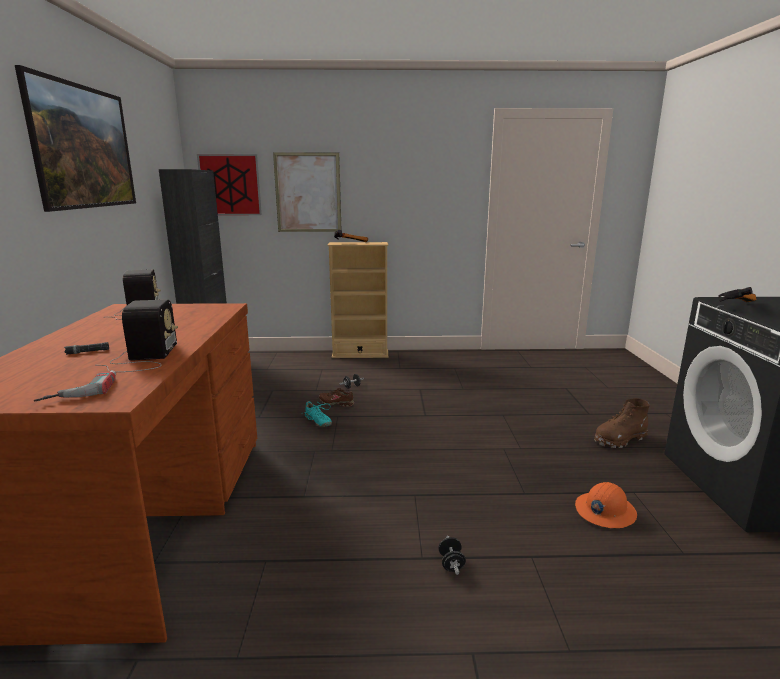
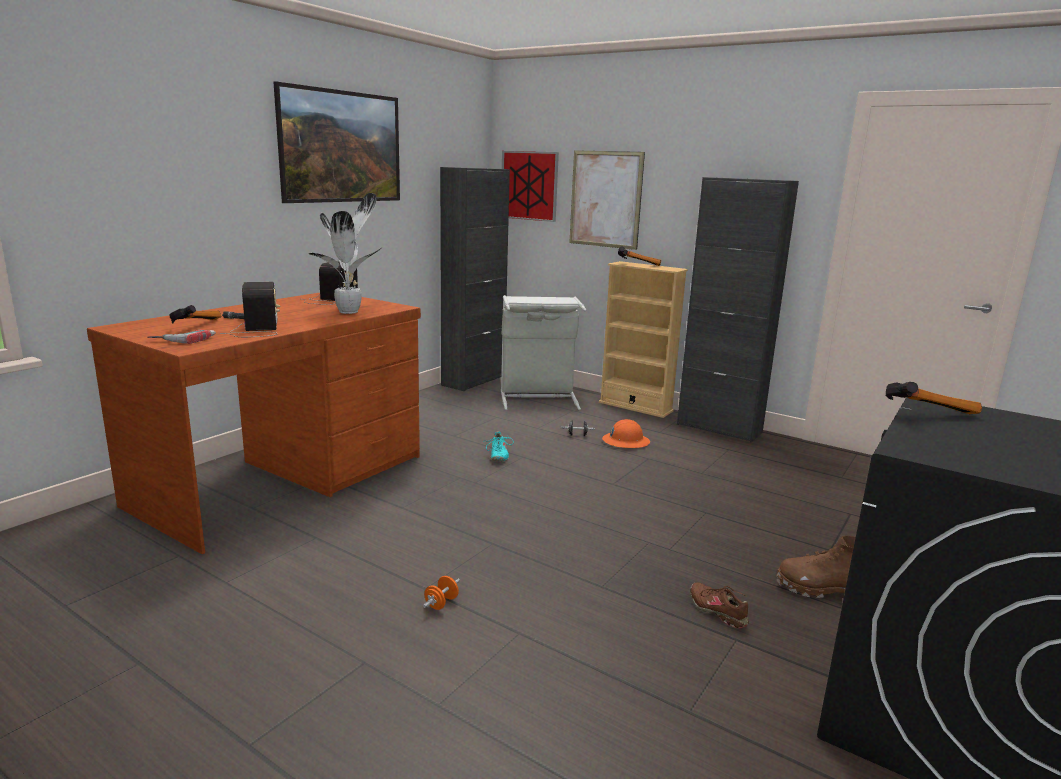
camera: 35 degrees right, 0 degrees up
radio [95,299,178,372] -> radio turned 45 degrees counterclockwise [220,282,280,337]
brown shoe [319,388,354,407] -> brown shoe moved to [690,582,749,628]
black dumbbell [439,536,466,575] -> orange dumbbell [423,576,460,610]
orange hard hat [575,482,637,528] -> orange hard hat moved to [602,419,650,448]
none -> hammer [169,305,221,323]
none -> potted plant [309,193,382,314]
none -> grey laundry basket [501,295,587,410]
none -> black cabinet [677,177,799,443]

